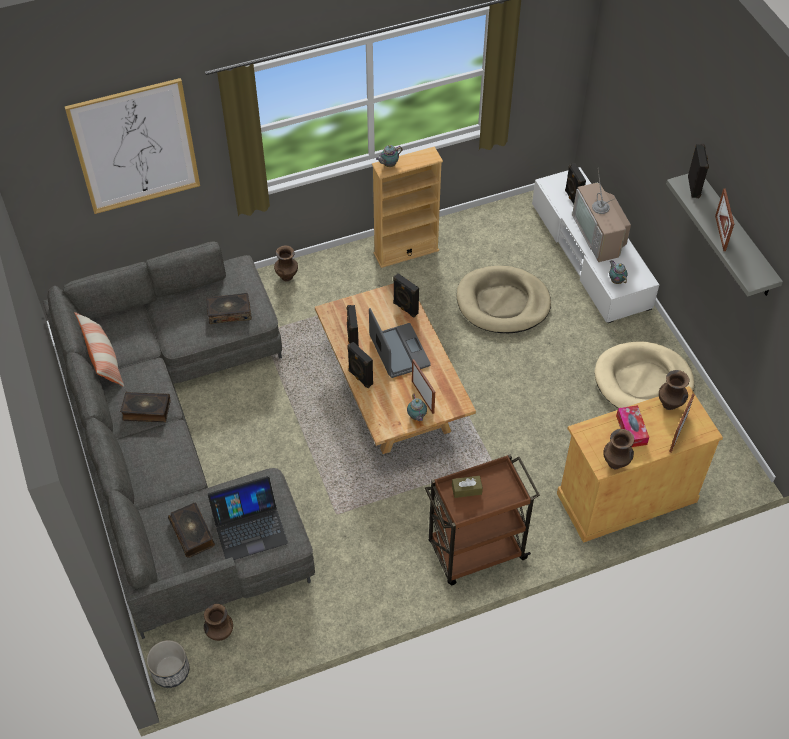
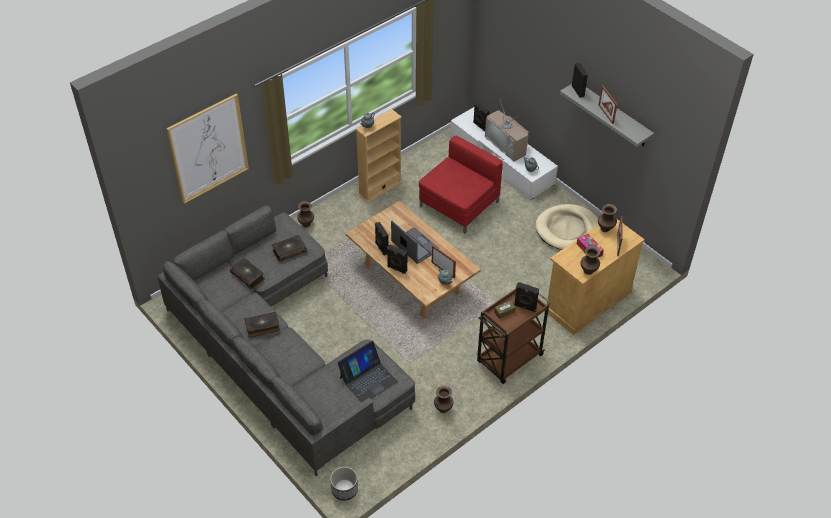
camera: 20 degrees left, 5 degrees down
pillow [74,312,124,387] -> none
book [168,503,215,558] -> book moved to [230,258,265,289]
brown vase [204,604,233,641] -> brown vase moved to [434,385,454,413]
black speaker [393,273,419,317] -> black speaker moved to [514,282,539,312]
beige dog bed [456,266,551,333] -> red armchair [419,135,503,233]

